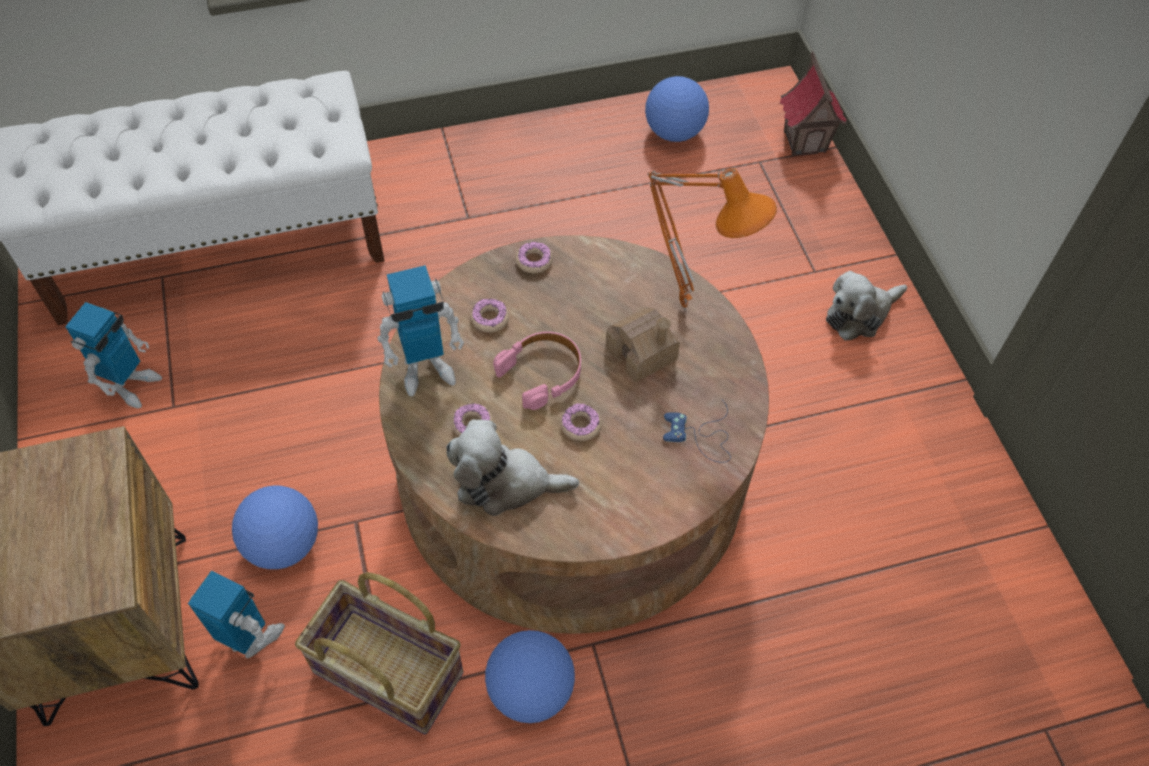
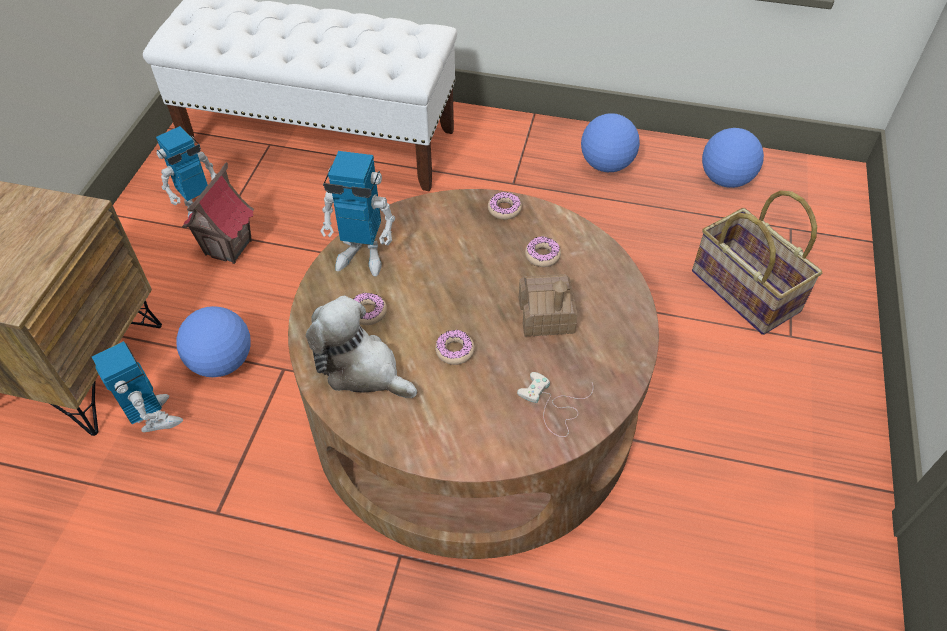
camera: 30 degrees right, 5 degrees down
basket [295,572,463,734] -> basket moved to [692,191,822,335]
donut [471,298,509,333] -> donut moved to [525,236,561,267]
football [485,630,575,723] -> football moved to [581,113,640,172]
pink headphones [493,332,581,410] -> none
orange table lamp [647,168,777,312] -> none
blue game controller [663,399,731,463] -> white game controller [517,372,593,437]
toy house [780,51,846,156] -> toy house moved to [182,162,254,264]
plush toy [826,271,907,340] -> none

